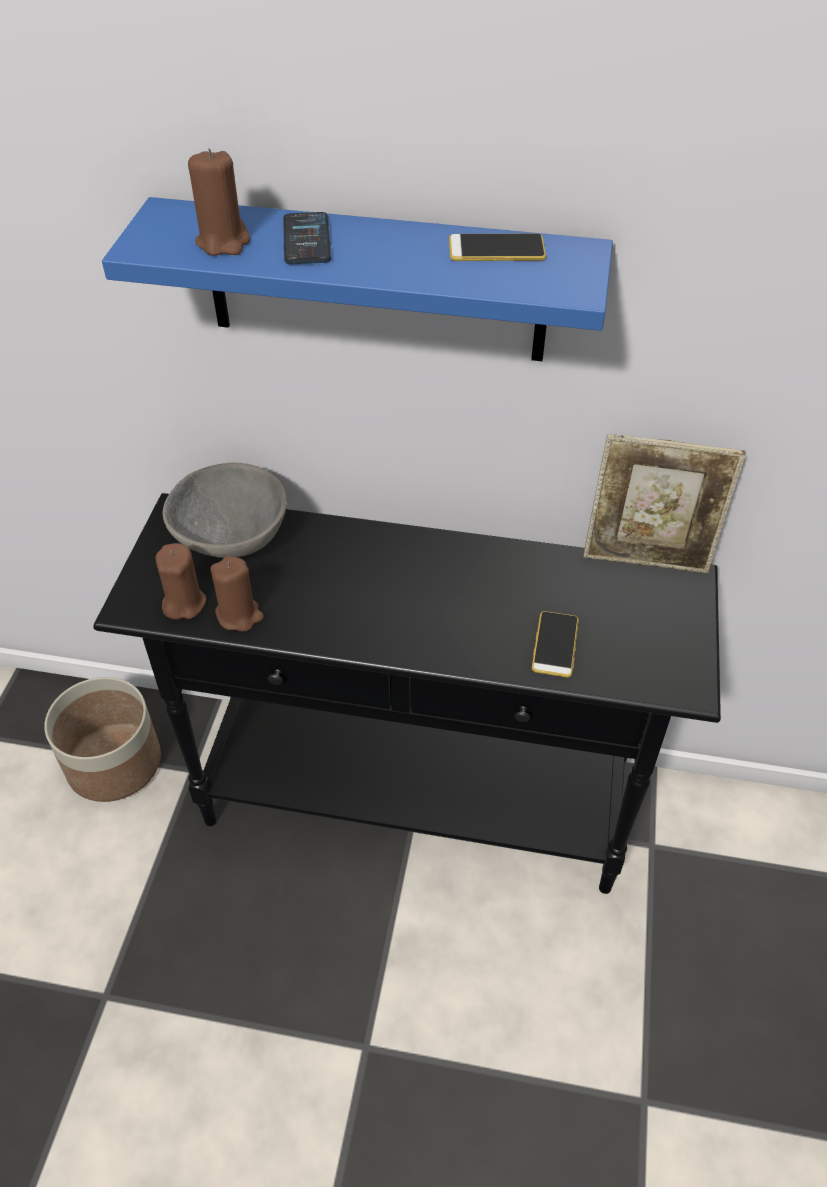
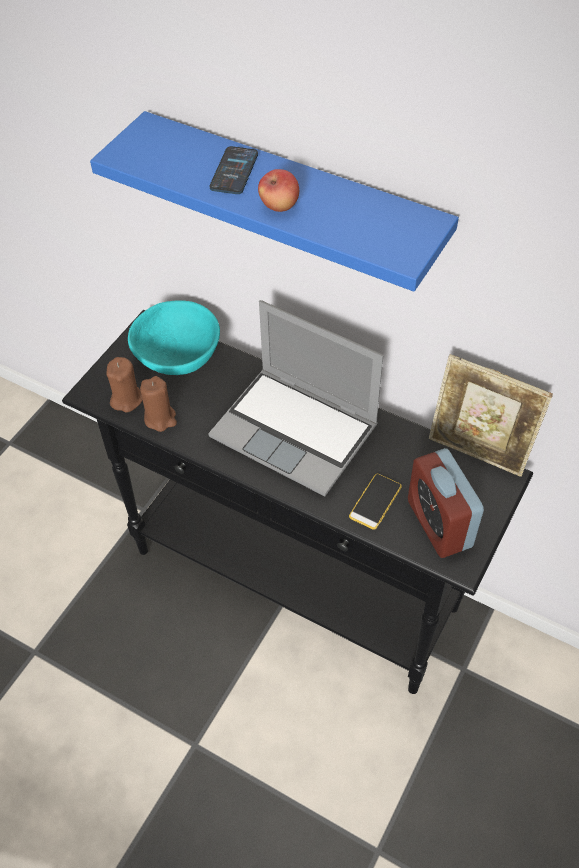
camera: 20 degrees right, 5 degrees up
planter [44,677,161,802] -> none
grey bowl [162,462,287,558] -> turquoise bowl [128,301,220,375]
brown candle [188,148,250,256] -> none
phone [449,234,546,261] -> none
none -> laptop [208,300,384,497]
none -> apple [258,169,299,212]
none -> alarm clock [408,448,484,558]

